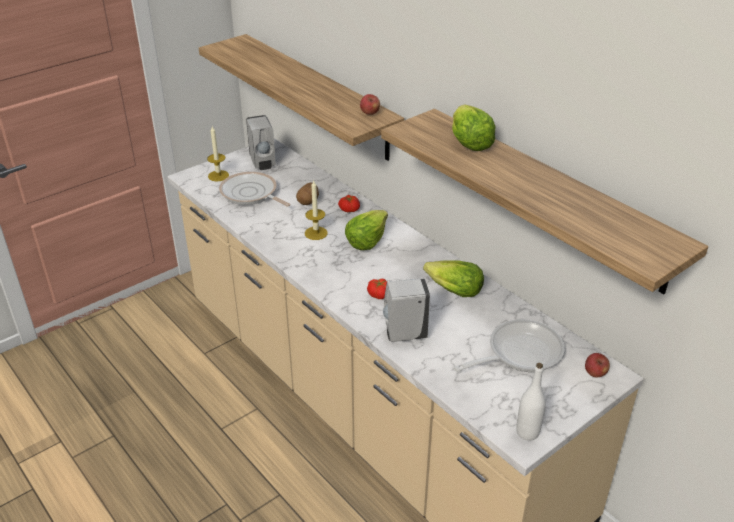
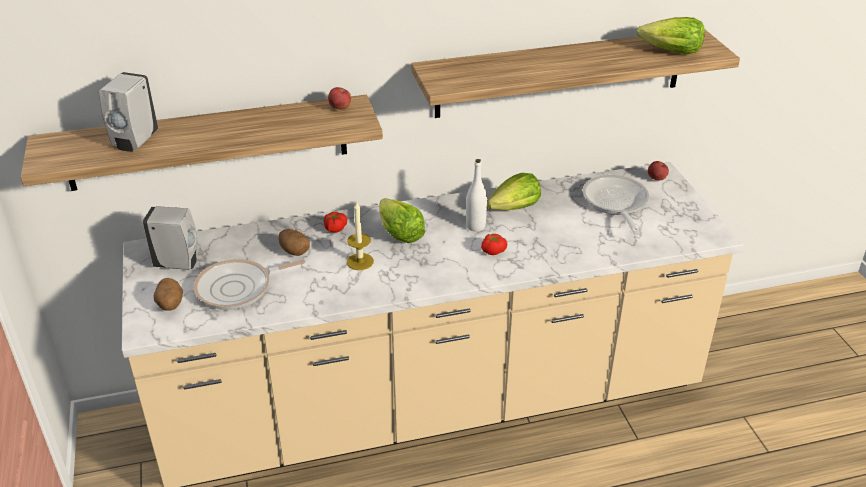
camera: 65 degrees left, 0 degrees up
candle [207,126,229,181] -> potato [154,278,183,311]
white soap dispenser [383,279,430,342] -> white soap dispenser moved to [99,72,158,152]
lettuce [452,104,496,151] -> lettuce moved to [637,17,705,54]
white bottle [516,363,546,441] -> white bottle moved to [466,159,487,232]

